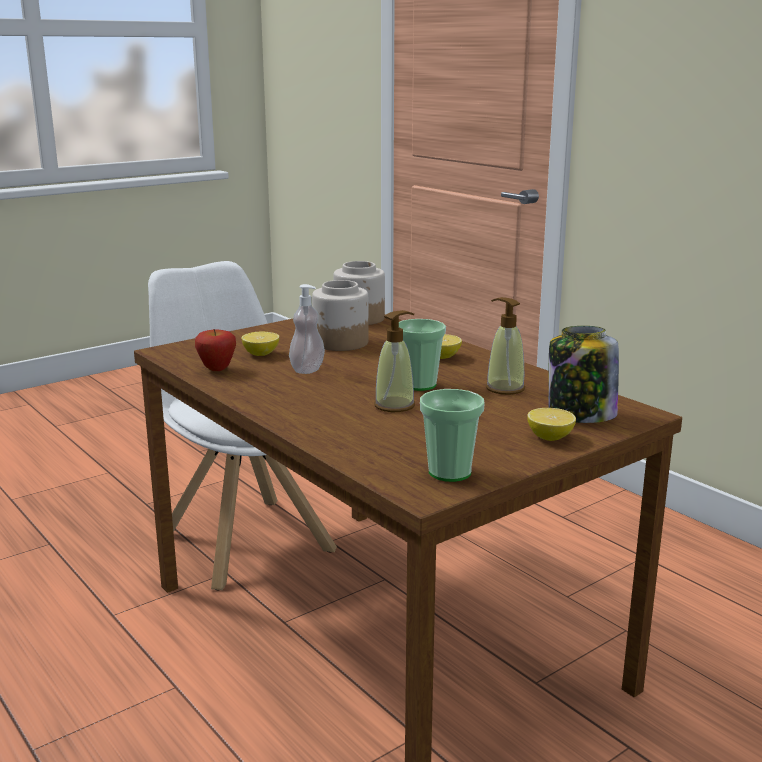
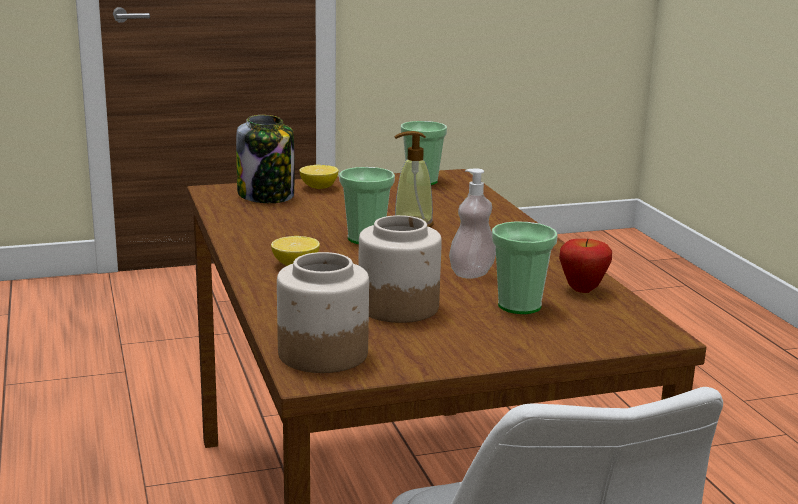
camera: 160 degrees left, 0 degrees up
lemon [241,332,279,356] -> cup [492,221,558,314]
soap dispenser [486,297,525,395] -> none

